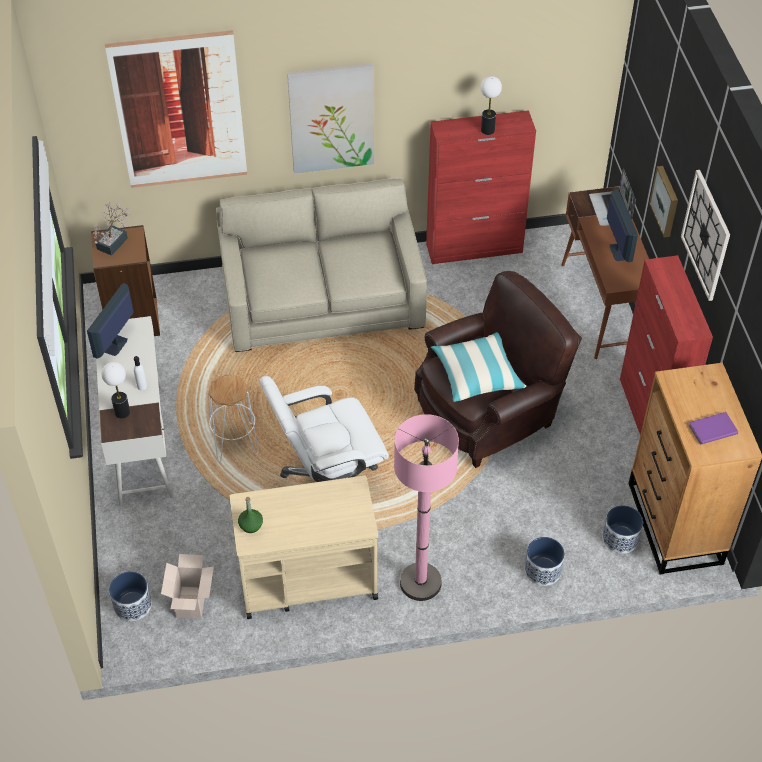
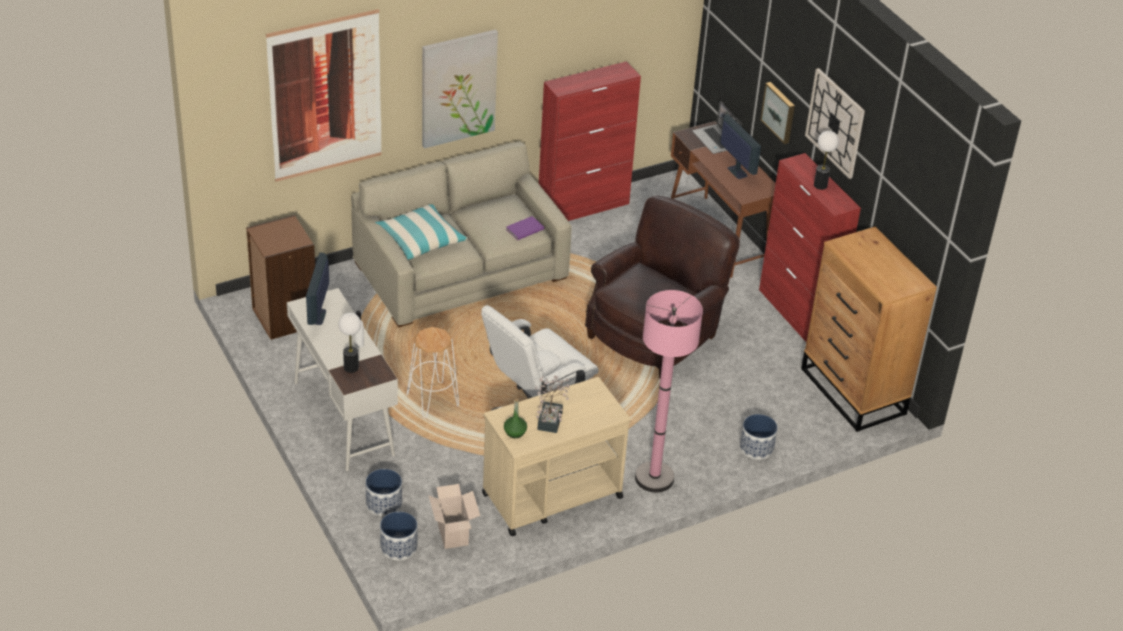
camera: 20 degrees left, 10 degrees down
potted plant [93,202,132,256] -> potted plant moved to [535,376,570,433]
pillow [431,332,526,402] -> pillow moved to [375,204,468,260]
table lamp [480,76,502,135] -> table lamp moved to [814,131,839,190]
planter [602,505,643,554] -> planter moved to [366,469,402,517]
purple book [689,412,738,445] -> purple book moved to [506,216,544,240]

